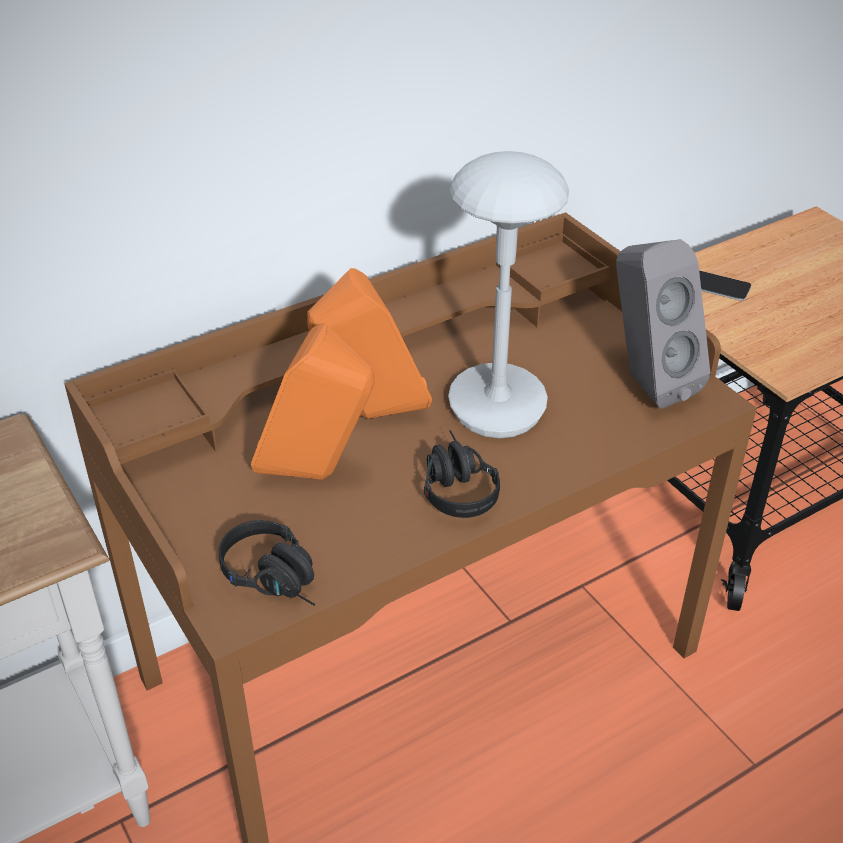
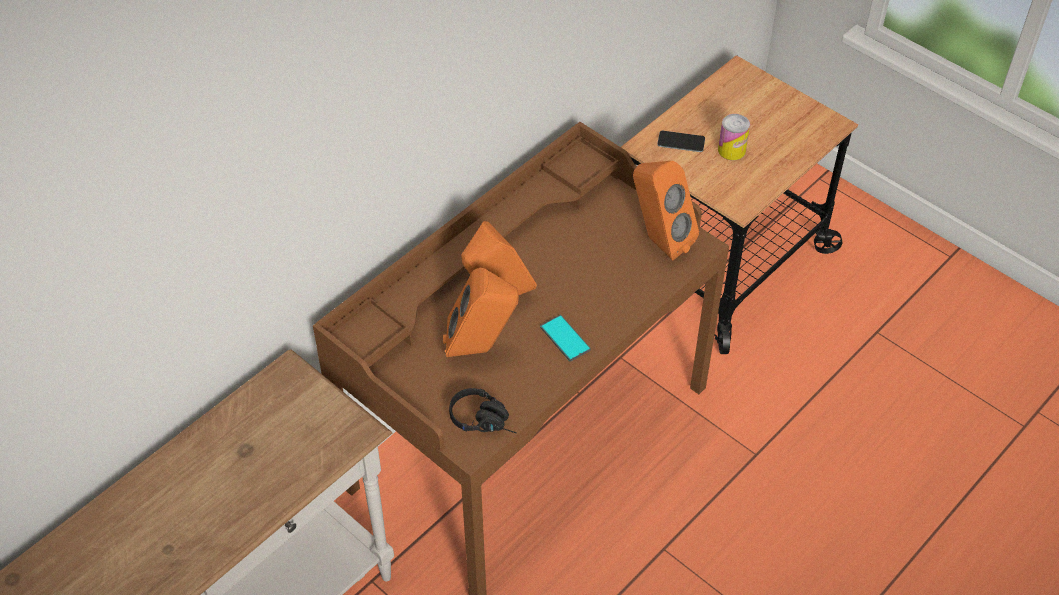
camera: 15 degrees left, 10 degrees up
black headphones [424,430,500,518] -> phone [540,314,591,362]
grey table lamp [448,151,569,438] -> none
grey speaker [616,239,710,409] -> orange speaker [633,161,699,260]
none -> can [718,114,750,160]

